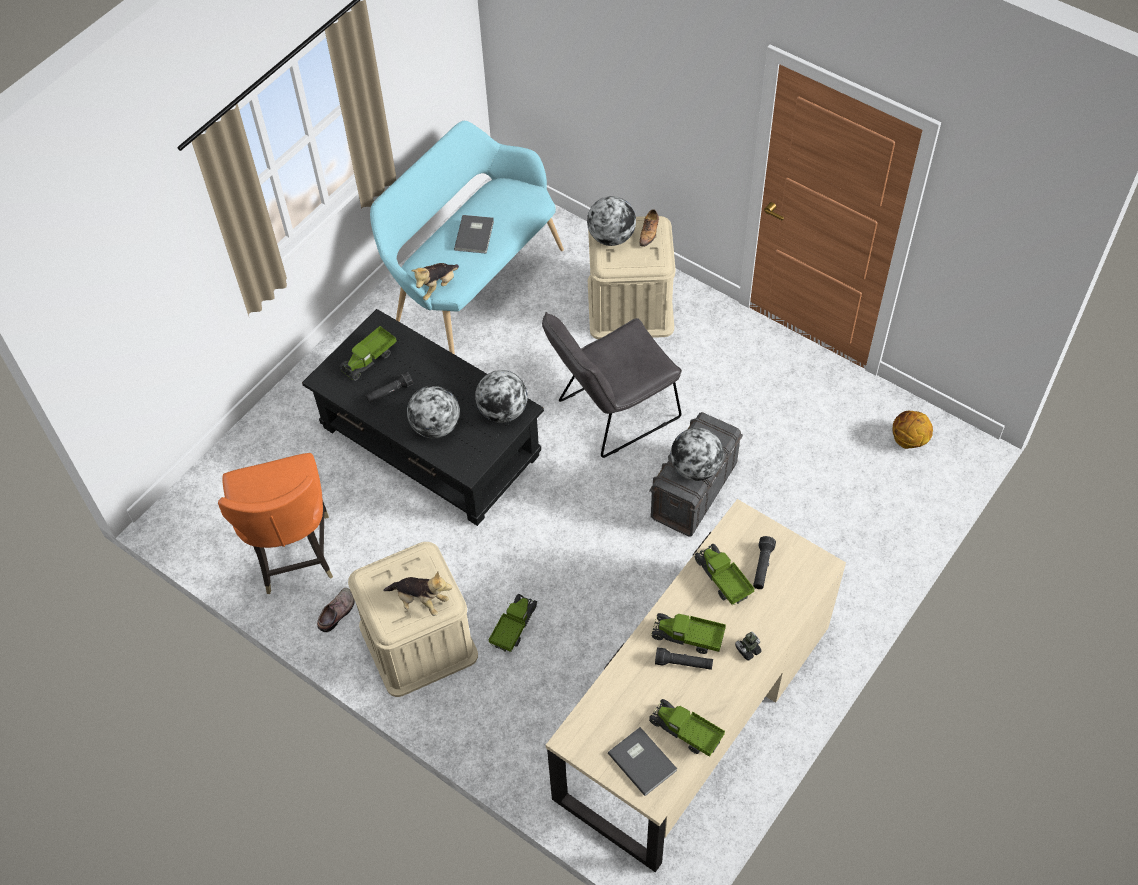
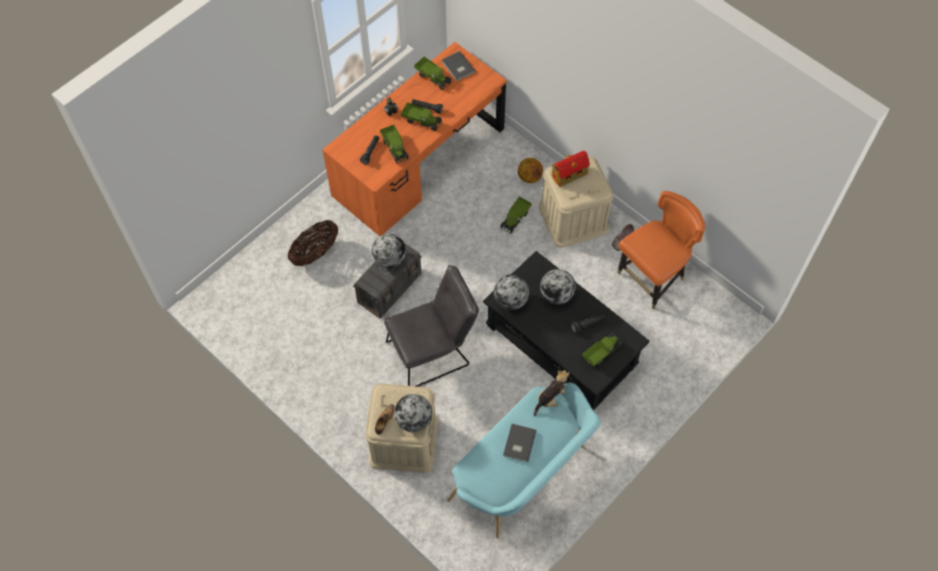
camera: 175 degrees left, 5 degrees up
orange chair [218,453,333,594] -> orange chair turned 60 degrees clockwise [617,191,705,309]
plush toy [383,572,452,616] -> toy house [552,151,590,187]
beige desk [546,499,846,872] -> orange desk [322,42,507,236]
basketball [892,411,933,449] -> basketball moved to [518,158,543,183]
none -> basket [288,220,338,266]

